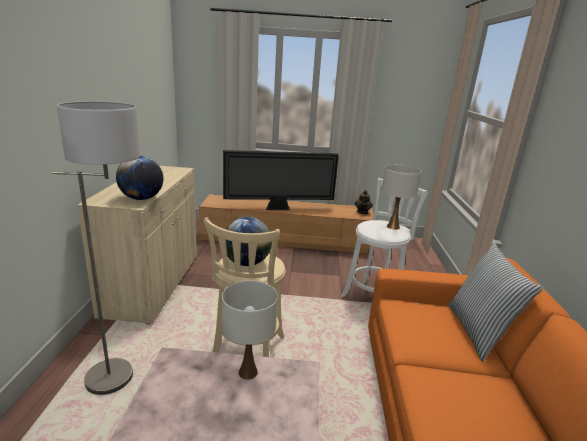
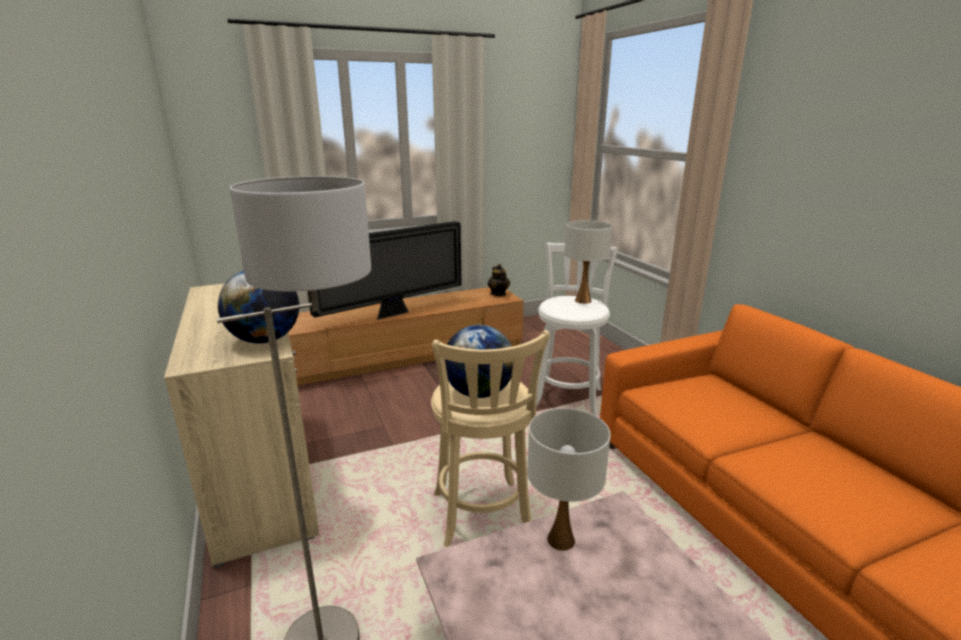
camera: 25 degrees left, 0 degrees up
pillow [448,243,543,361] -> none

